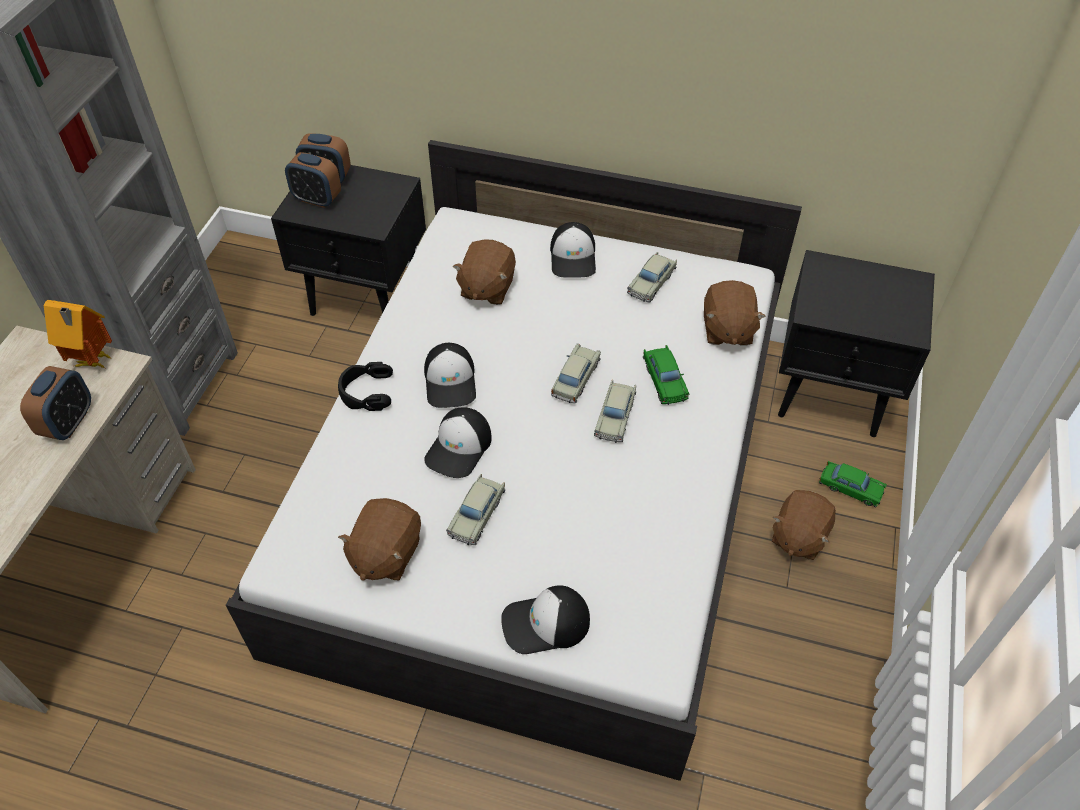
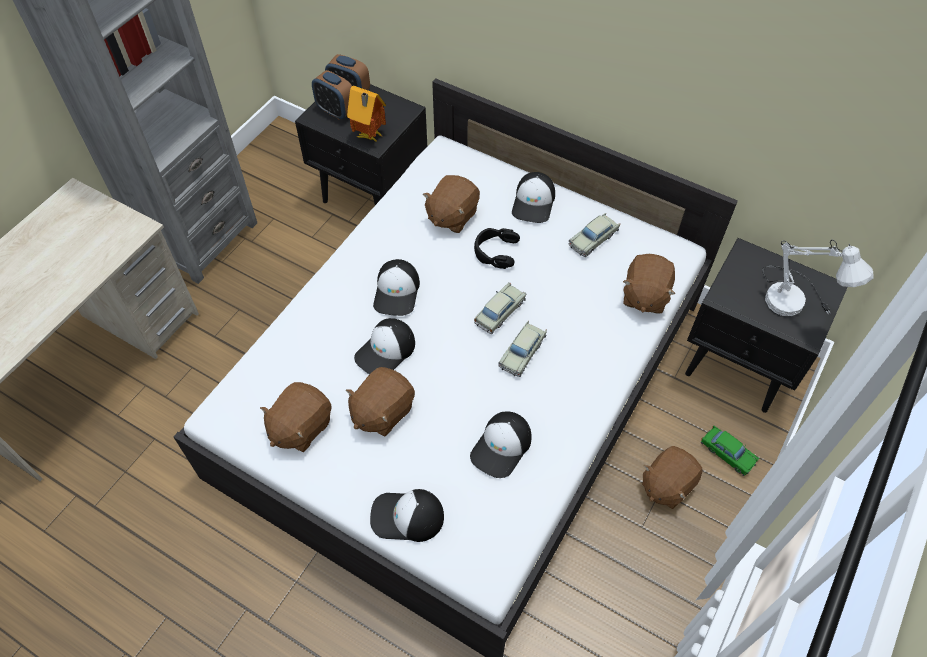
camera: 15 degrees right, 5 degrees up
alarm clock [20,366,91,440] -> none
toy house [44,300,112,368] -> toy house moved to [347,85,386,143]
black headphones [338,362,393,411] -> black headphones moved to [474,228,520,269]
beige toy car [446,474,505,545] -> brown plush toy [346,367,415,437]
green toy car [643,345,689,405] -> none
none -> cap [470,411,532,478]
none -> white table lamp [762,240,874,316]

